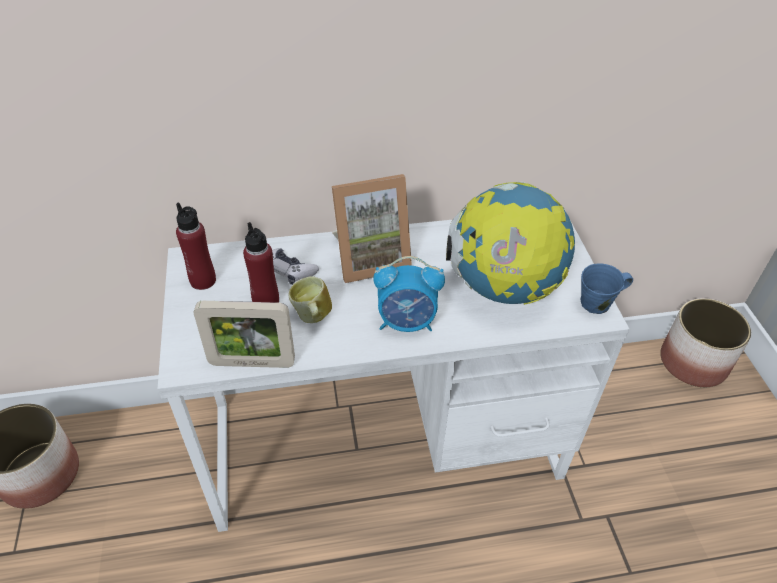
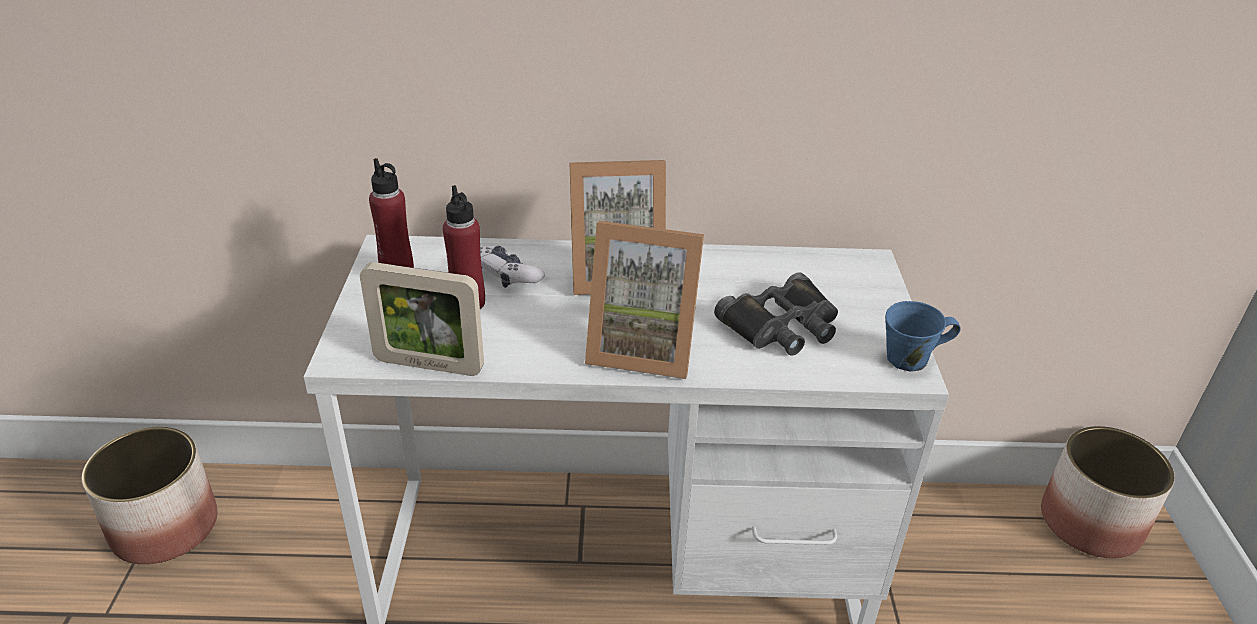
camera: 10 degrees right, 10 degrees down
mug [289,276,332,323] -> none
alarm clock [373,256,445,332] -> picture frame [585,221,704,379]
globe [446,182,575,305] -> black binoculars [714,272,838,356]

